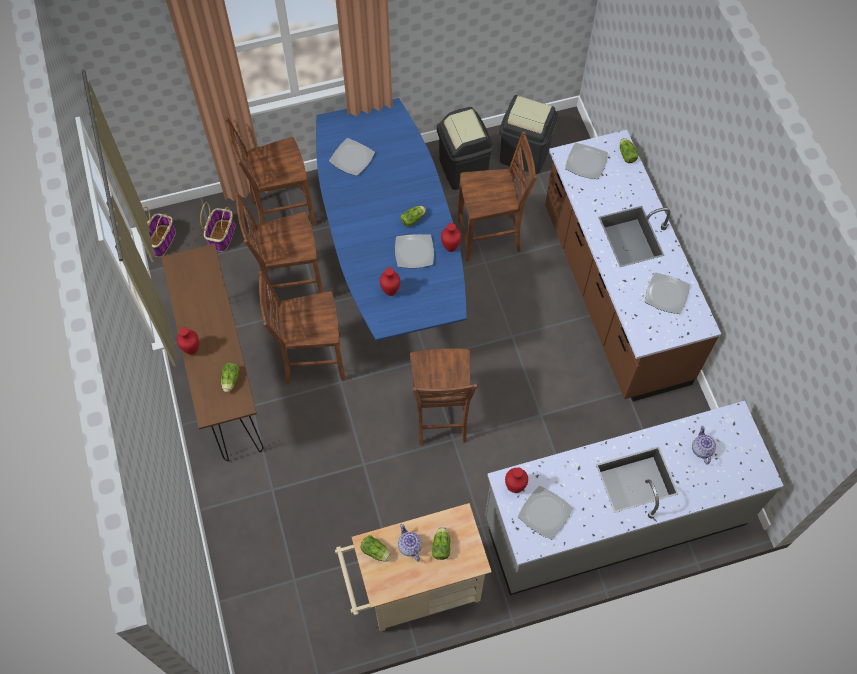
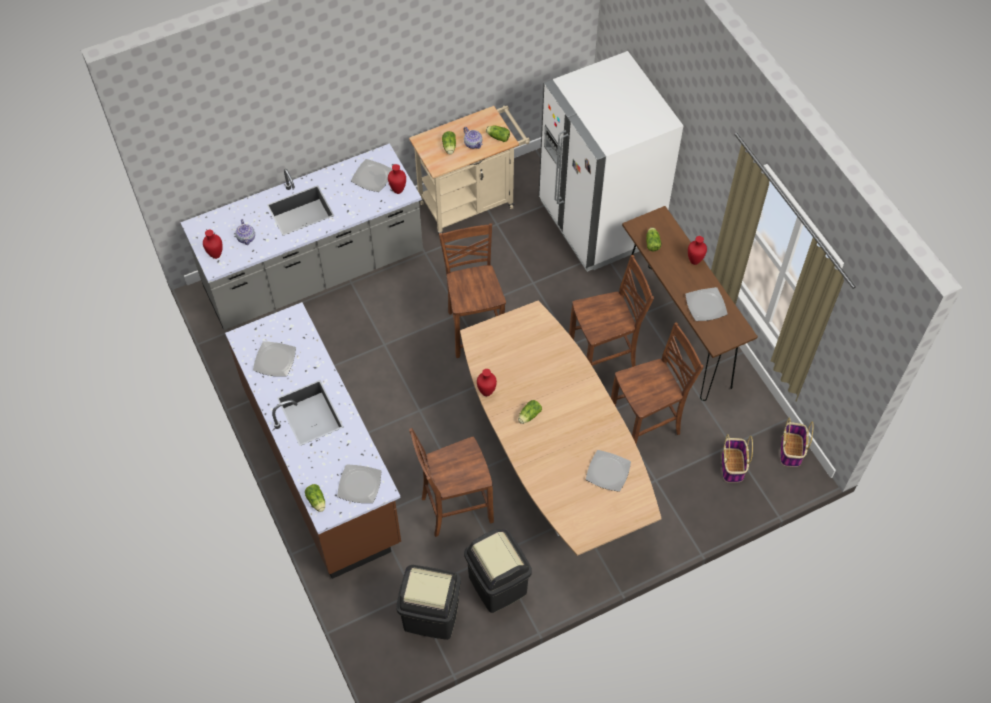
camera: 170 degrees right, 5 degrees down
brown chair [225,118,316,226] -> none
blue dining table [316,98,467,341] -> brown dining table [460,301,661,556]
red vase [380,268,400,296] -> red vase moved to [203,229,223,259]
plate [395,234,434,268] -> plate moved to [685,287,728,321]
none -> white fridge [539,51,683,272]

